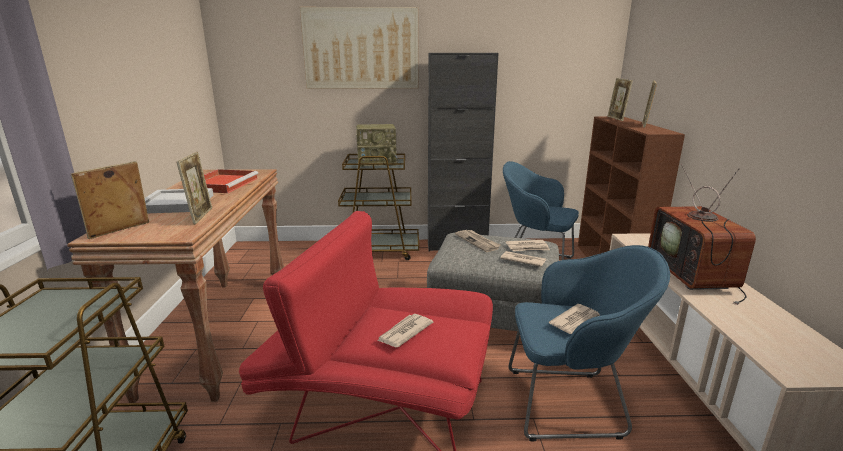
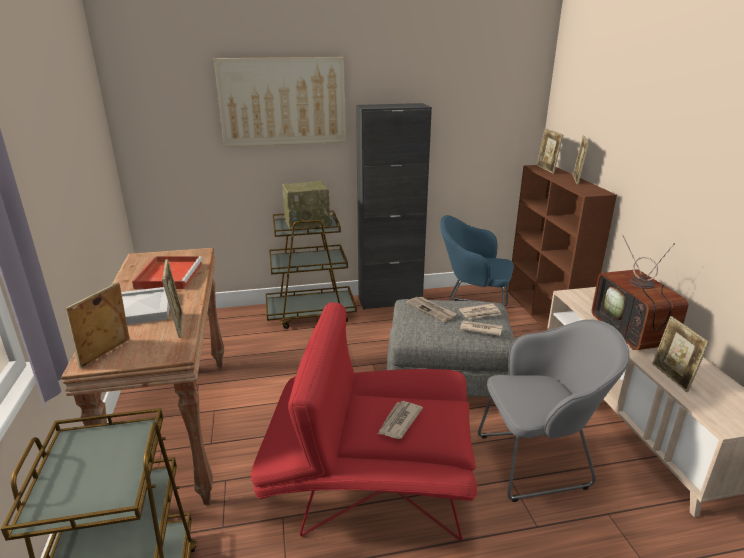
camera: 10 degrees left, 5 degrees up
blue armchair [508,245,670,442] -> grey armchair [478,319,630,502]
newspaper [549,304,600,334] -> none
none -> picture frame [652,316,709,392]

